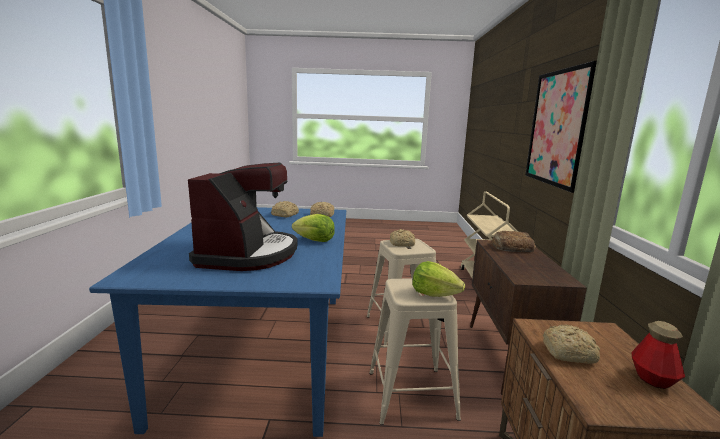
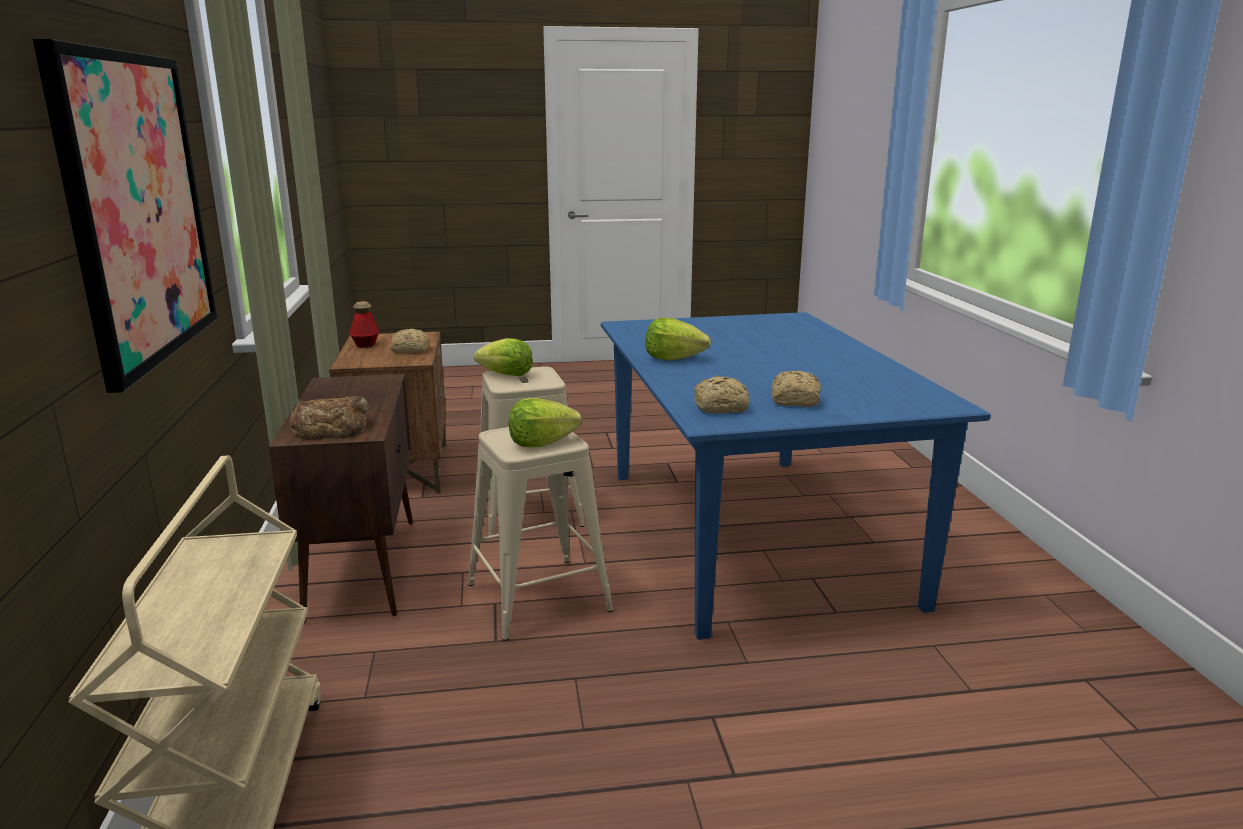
camera: 170 degrees right, 5 degrees up
coffee machine [188,163,297,271] -> none
bread [390,229,415,247] -> lettuce [509,398,582,447]

